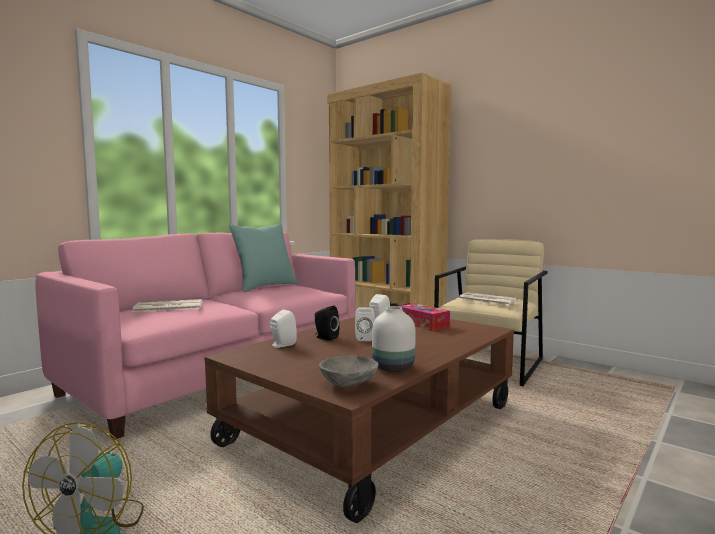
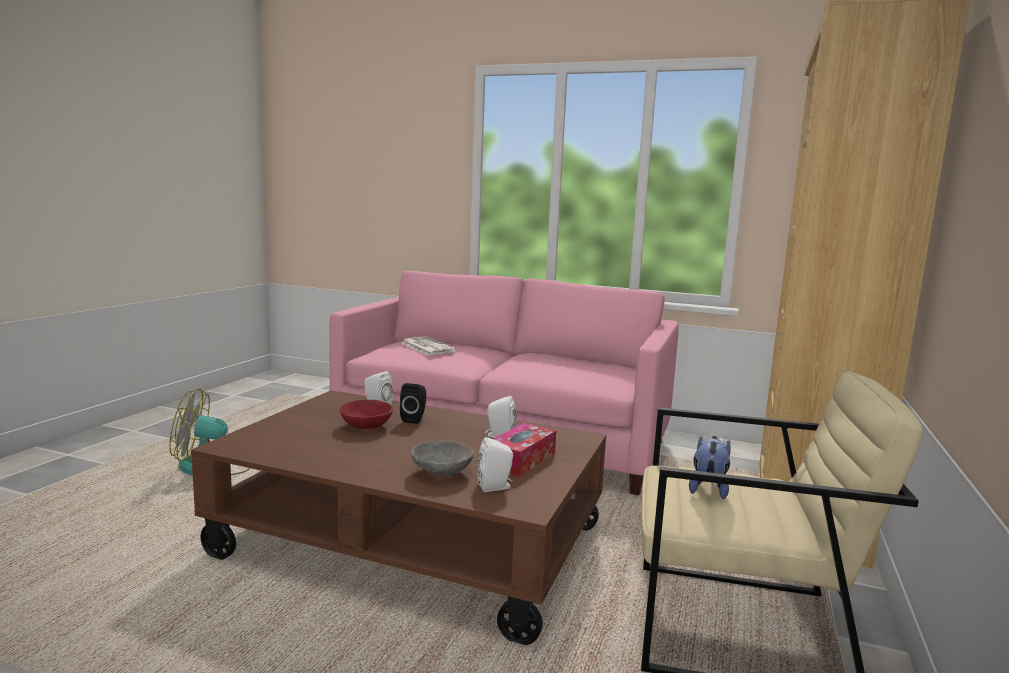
camera: 70 degrees right, 5 degrees up
turquoise pillow [229,224,297,292] -> none
grey bowl [319,356,378,387] -> grey bowl moved to [411,441,474,476]
white speaker [355,307,375,341] -> white speaker moved to [477,437,513,492]
white vase [372,306,416,372] -> none
newspaper [458,292,519,305] -> plush toy [689,436,730,499]
none -> red bowl [340,400,393,429]

